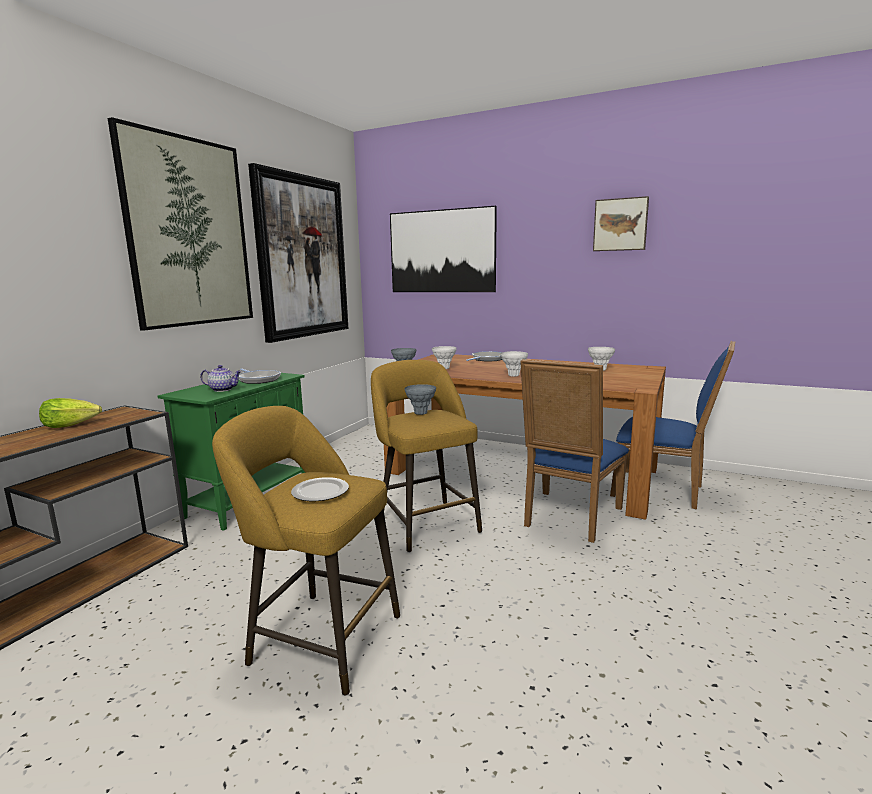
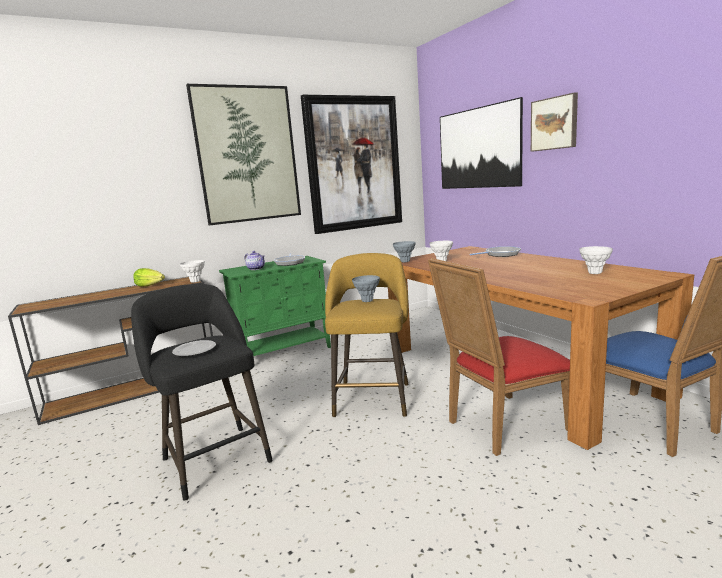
camera: 35 degrees right, 0 degrees up
yellow stool [212,406,400,696] -> black stool [131,284,273,501]
white vase [501,351,528,377] -> white vase moved to [180,260,205,283]
blue chair [520,359,629,543] -> red chair [428,258,570,456]
picture [593,196,649,251] -> picture moved to [531,93,578,152]

